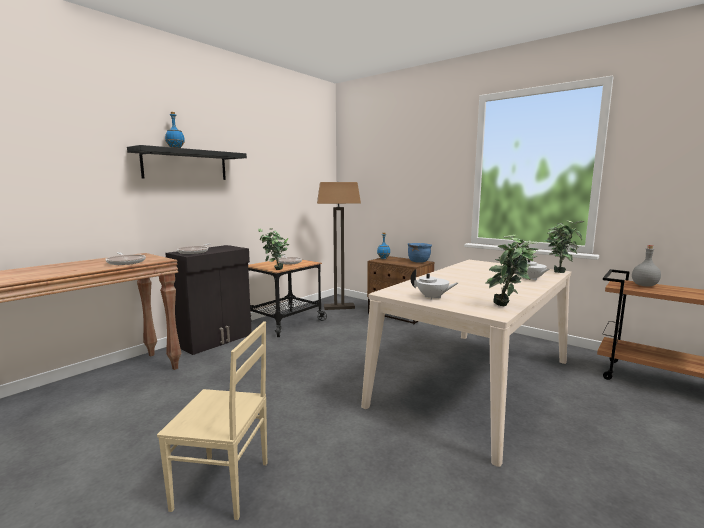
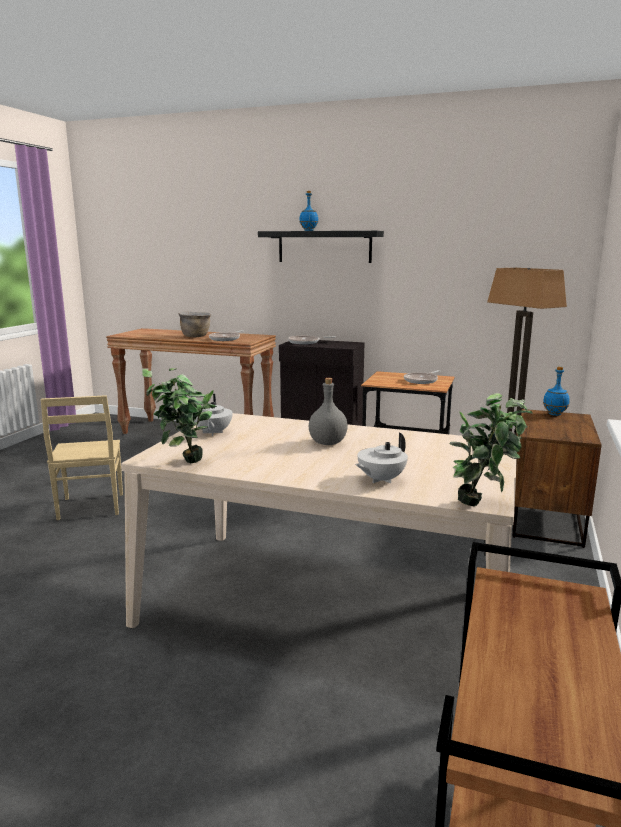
camera: 70 degrees right, 5 degrees up
potted plant [258,228,290,270] -> none
blue cooking pot [408,243,432,263] -> none
grey bottle [632,245,661,287] -> grey bottle moved to [309,378,348,445]
none -> brown cooking pot [179,312,211,337]

